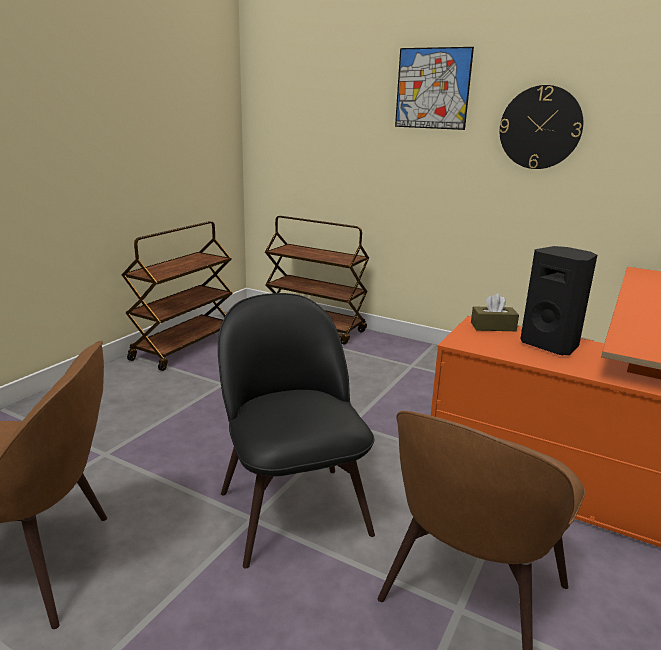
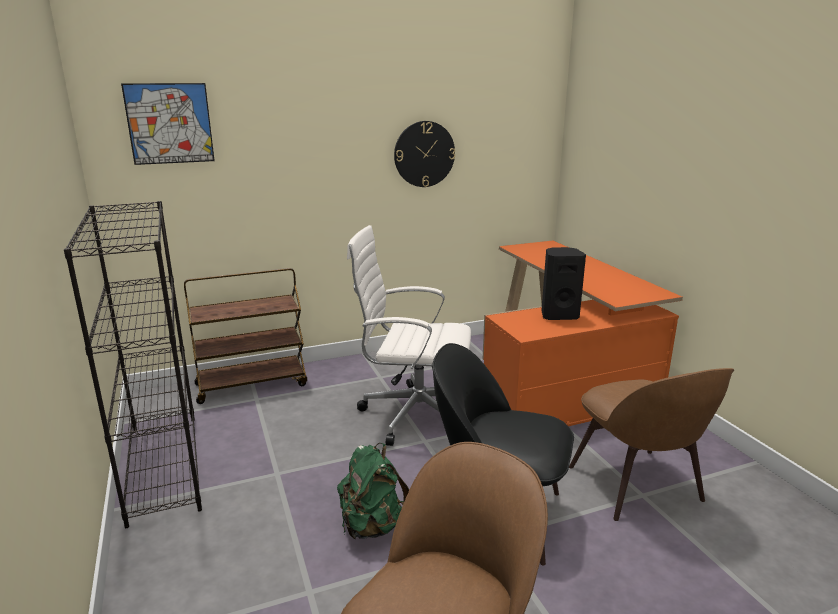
camera: 50 degrees left, 0 degrees up
brown cart [122,221,233,371] -> black bookcase [64,201,202,528]
picture [395,47,474,130] -> picture moved to [121,83,215,165]
brown tissue box [471,293,519,331] -> none
none -> green backpack [337,443,409,540]
none -> white office chair [347,225,471,446]

